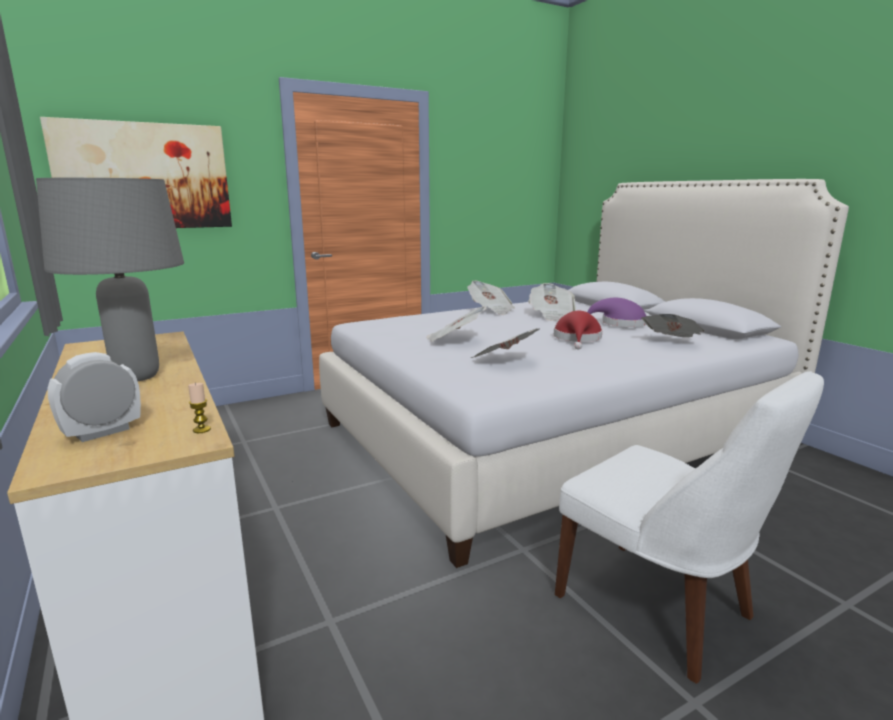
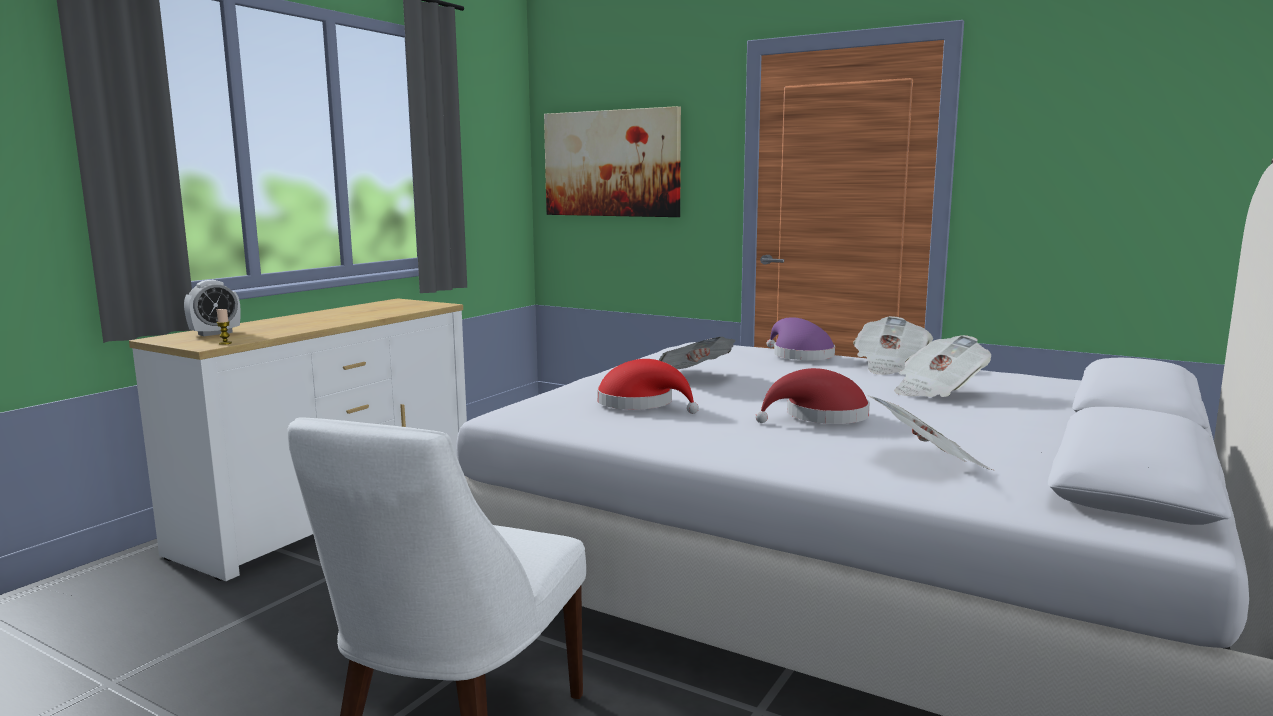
camera: 60 degrees right, 5 degrees down
grey table lamp [36,178,184,381] -> none
alarm clock [48,352,141,442] -> alarm clock turned 120 degrees clockwise [184,280,240,336]
newspaper [471,328,540,358] -> red hat [597,359,699,414]
purple hat [587,298,646,327] -> purple hat moved to [767,317,835,360]

